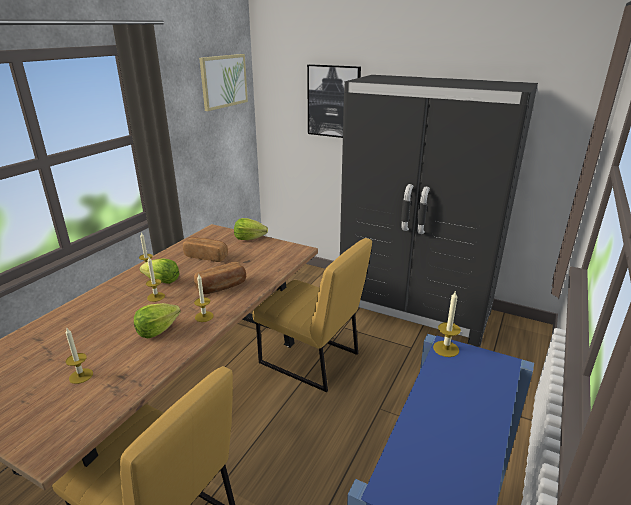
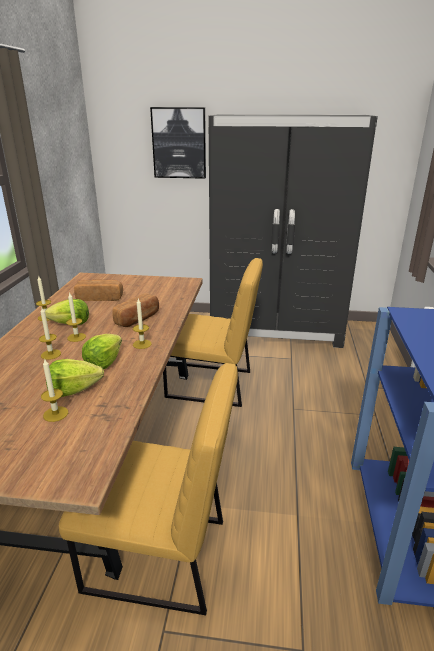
camera: 20 degrees left, 0 degrees up
picture [199,54,248,111] -> none
lettuce [234,218,268,240] -> lettuce moved to [46,359,104,397]
candle [433,290,461,357] -> candle moved to [39,308,61,360]

